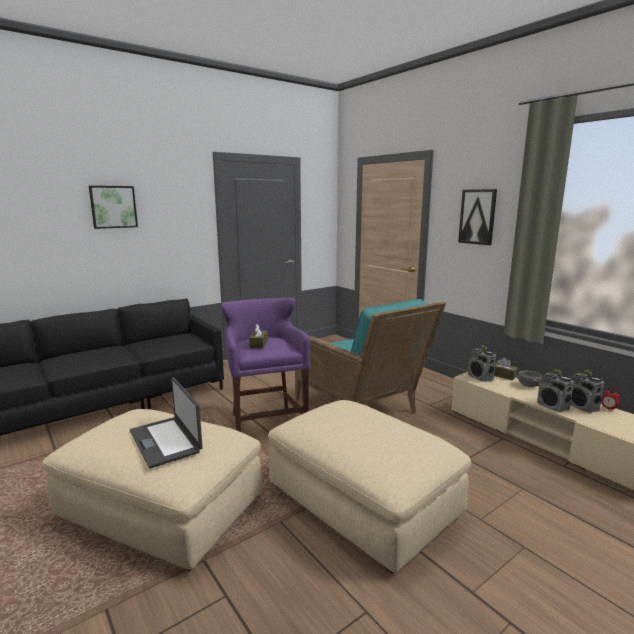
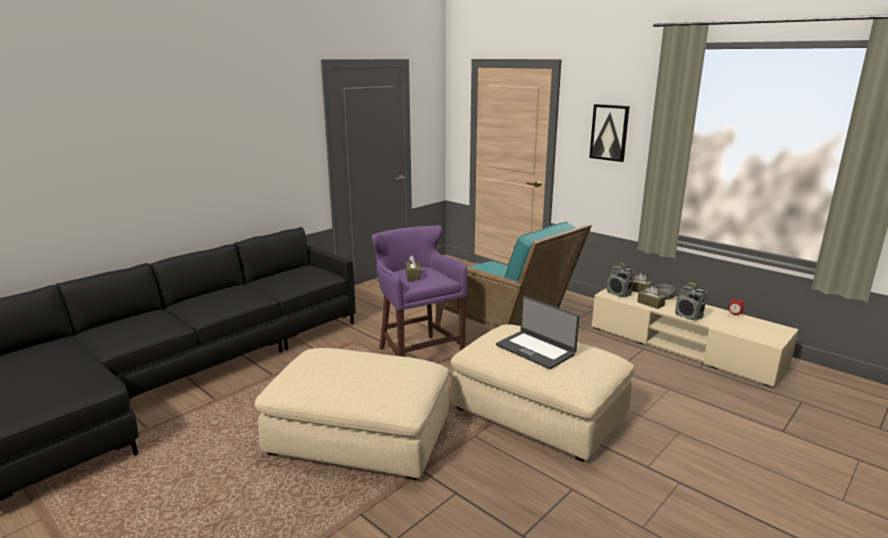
camera: 10 degrees left, 5 degrees up
picture [89,186,138,229] -> none
laptop [130,377,203,468] -> laptop moved to [496,296,579,369]
radio [570,370,604,413] -> none
none -> brown tissue box [637,286,666,309]

